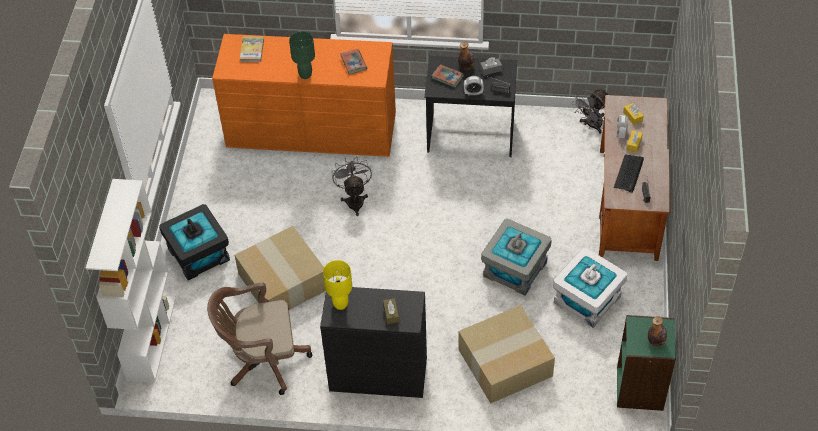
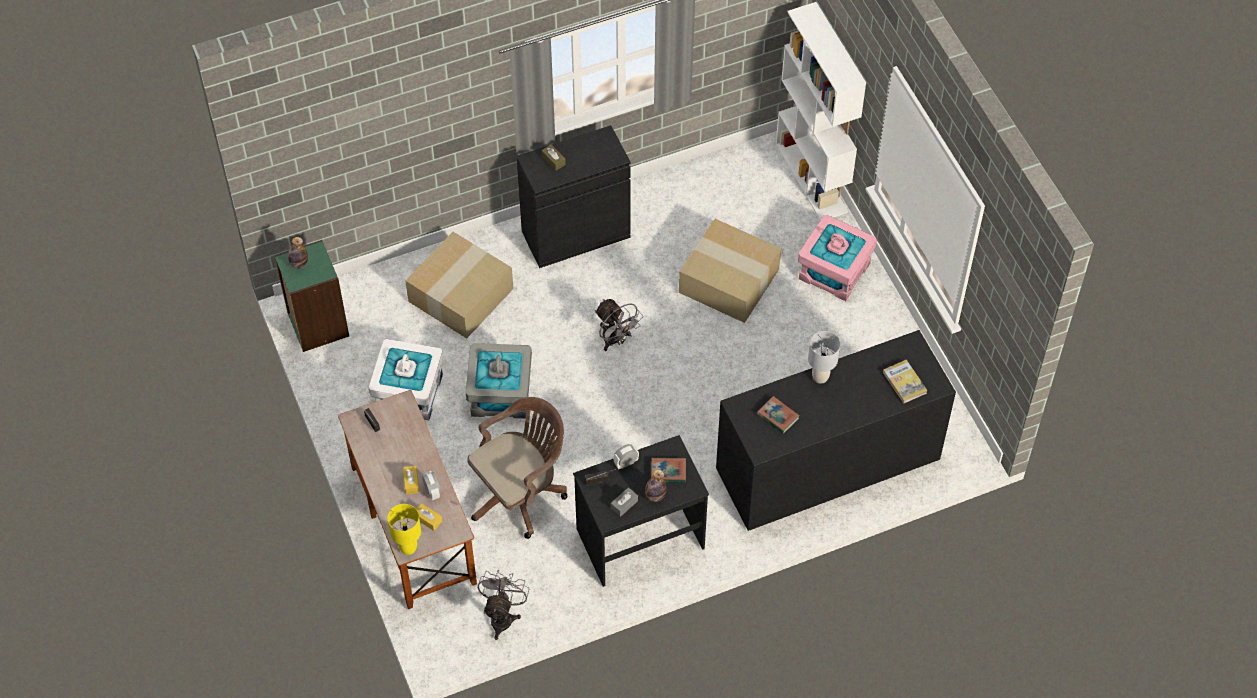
camera: 150 degrees right, 5 degrees up
black storage box [159,204,230,280] -> pink storage box [798,215,877,301]
brown office chair [207,283,312,395] -> brown office chair moved to [467,397,568,539]
orange dresser [212,34,396,157] -> black dresser [716,330,956,531]
green table lamp [289,31,315,79] -> grey table lamp [808,331,840,384]
yellow table lamp [323,260,352,310] -> yellow table lamp moved to [387,504,421,555]
grey fan [332,157,372,216] -> grey fan moved to [595,299,643,351]
keyboard [614,154,644,193] -> none

